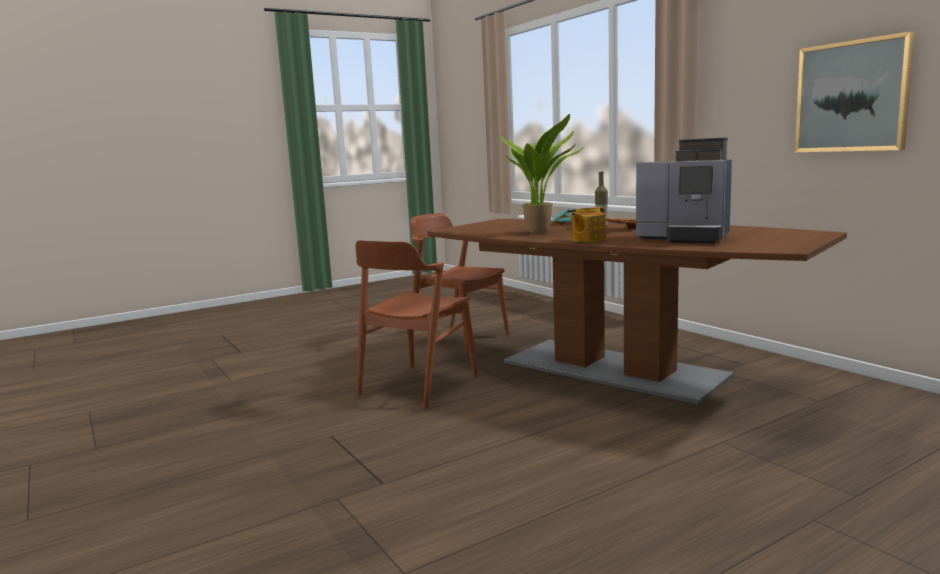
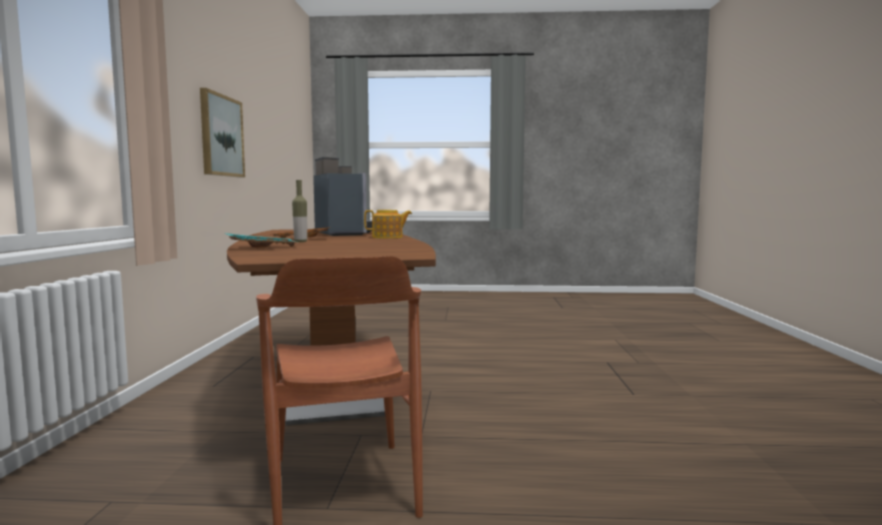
camera: 145 degrees left, 5 degrees down
brown chair [356,240,478,408] -> none
potted plant [500,114,585,233] -> none

